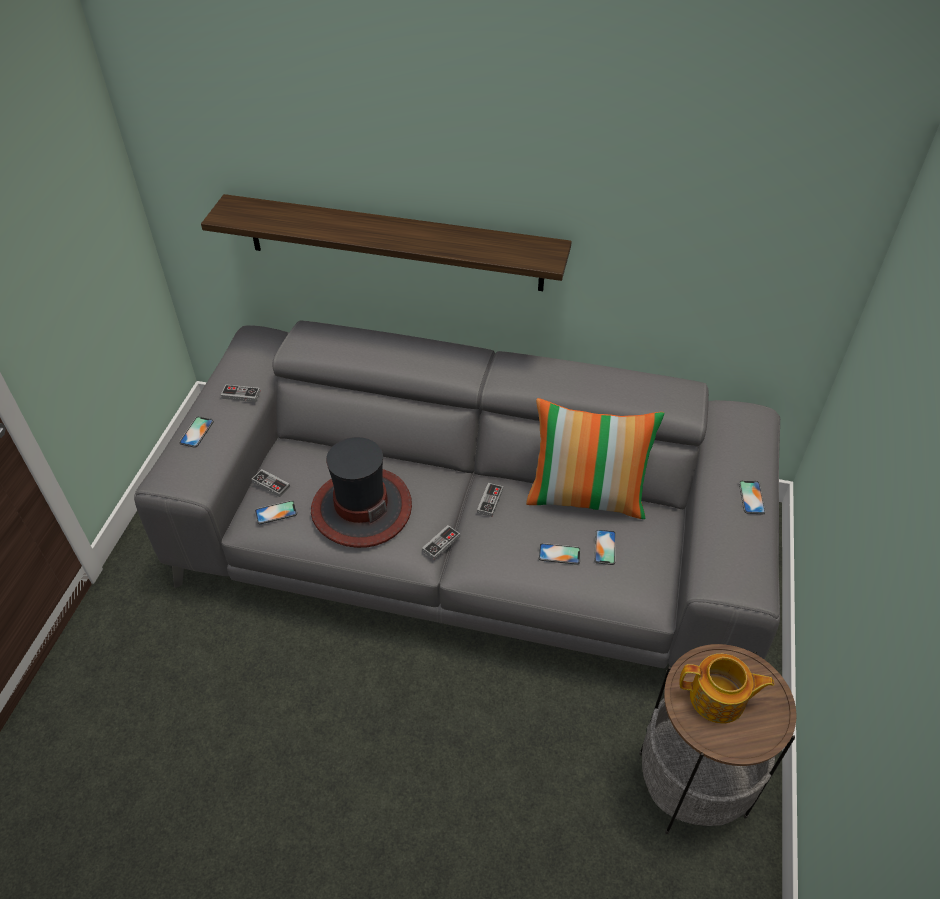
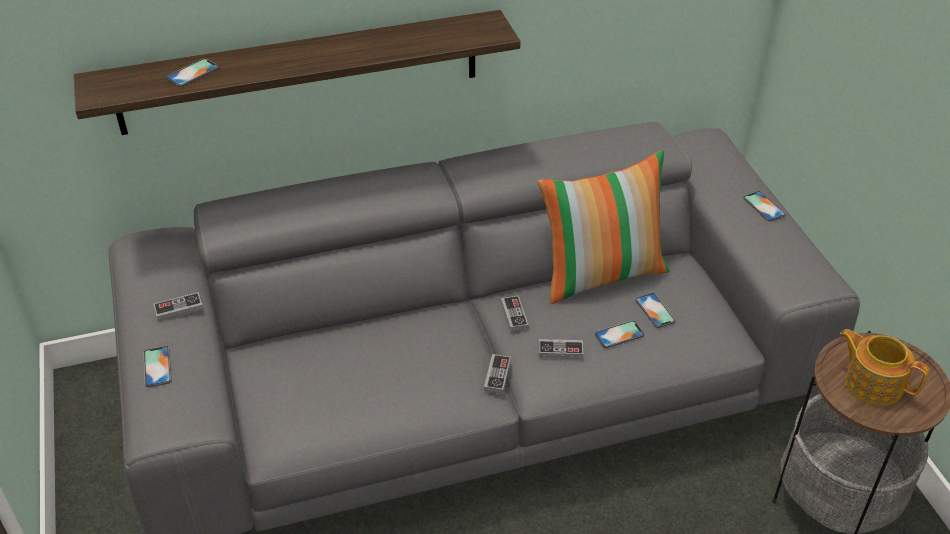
camera: 30 degrees left, 5 degrees down
game controller [251,469,290,497] -> game controller moved to [539,339,583,359]
phone [255,500,297,524] -> phone moved to [166,58,219,87]
hat [311,437,412,548] -> none
teapot [680,654,774,724] -> teapot turned 120 degrees counterclockwise [840,329,929,406]

